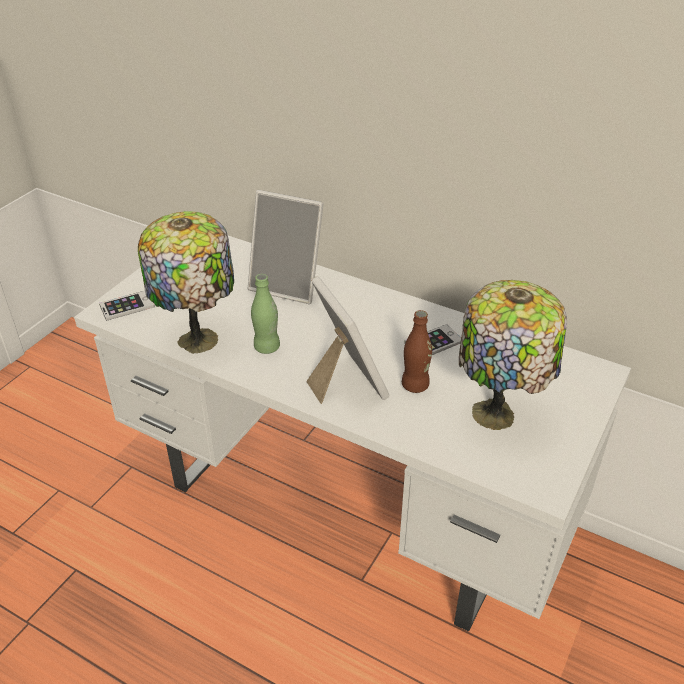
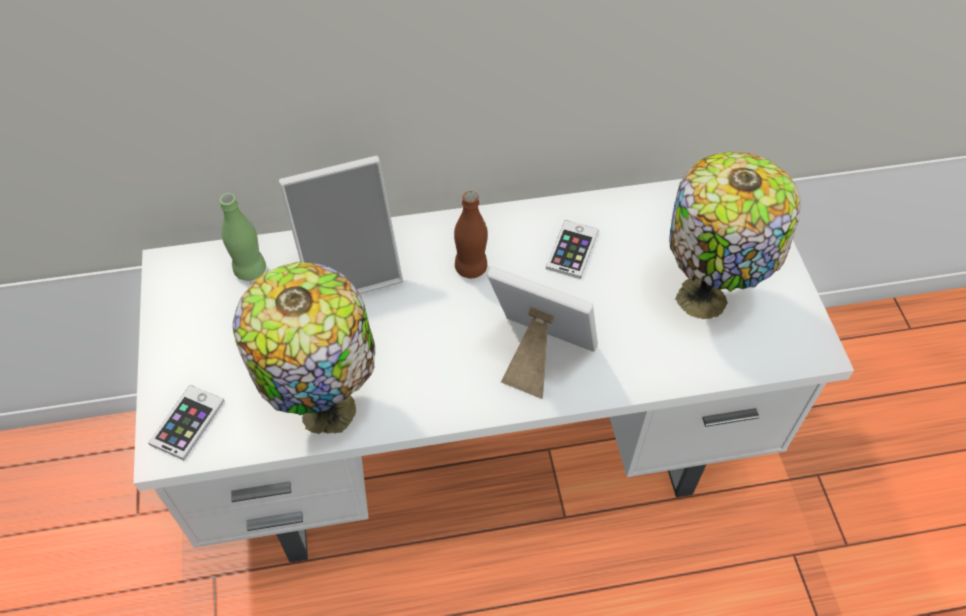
camera: 40 degrees left, 15 degrees up
green bottle [251,274,280,354] -> green bottle moved to [219,193,266,281]
brown bottle [402,310,432,393] -> brown bottle moved to [454,191,488,278]

